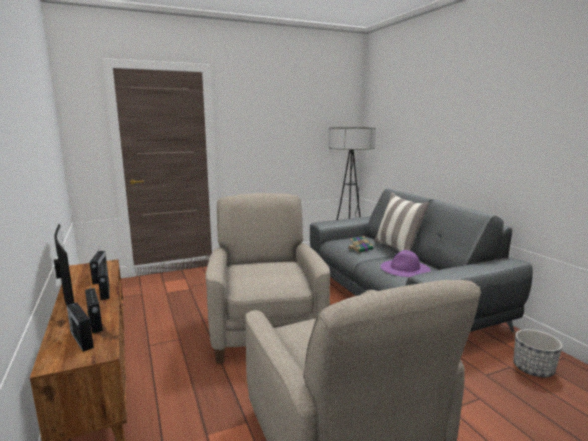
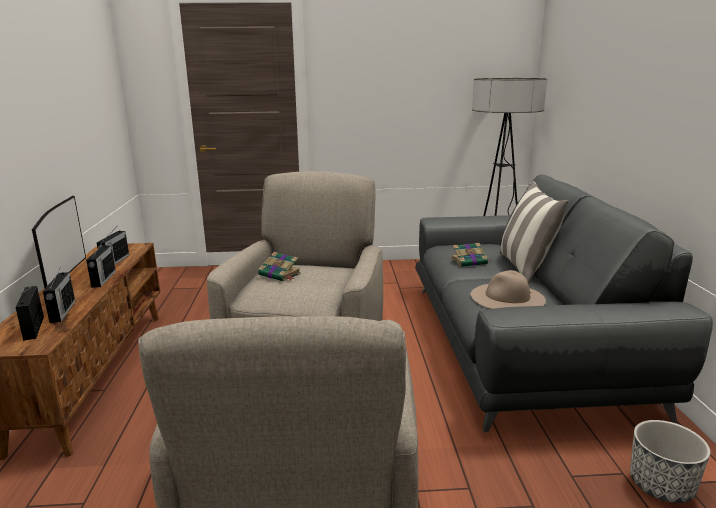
camera: 20 degrees right, 5 degrees up
purple hat [381,250,431,277] -> beige hat [470,270,546,309]
none -> book [258,252,301,282]

